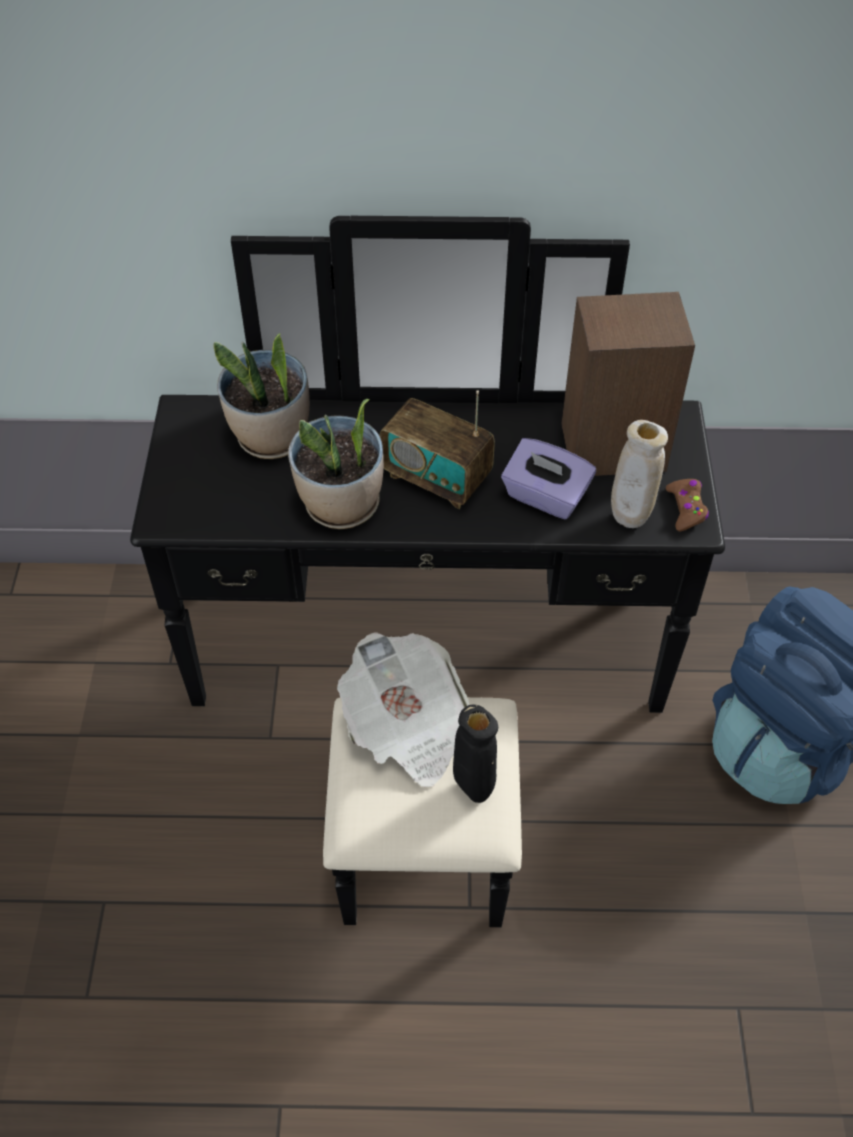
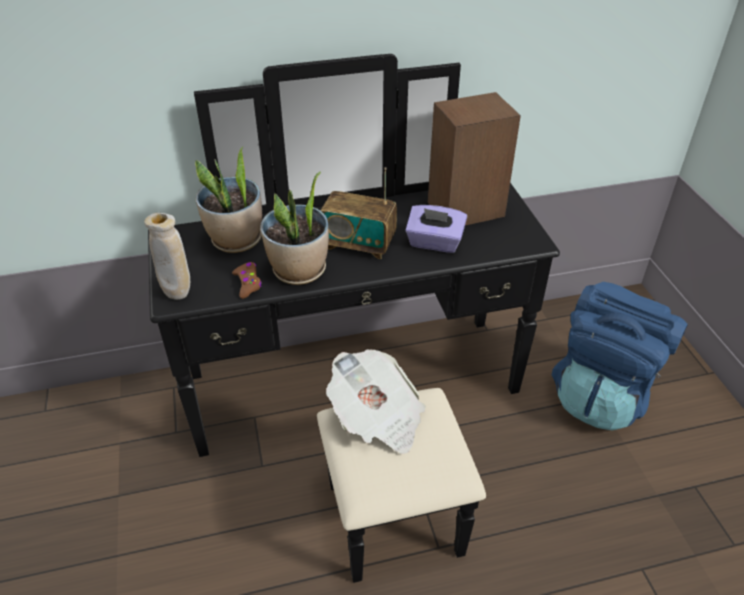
camera: 15 degrees left, 10 degrees down
black vase [453,705,498,803] -> none
beige vase [611,420,668,528] -> beige vase moved to [144,213,190,300]
brown game controller [666,479,709,532] -> brown game controller moved to [232,262,261,299]

